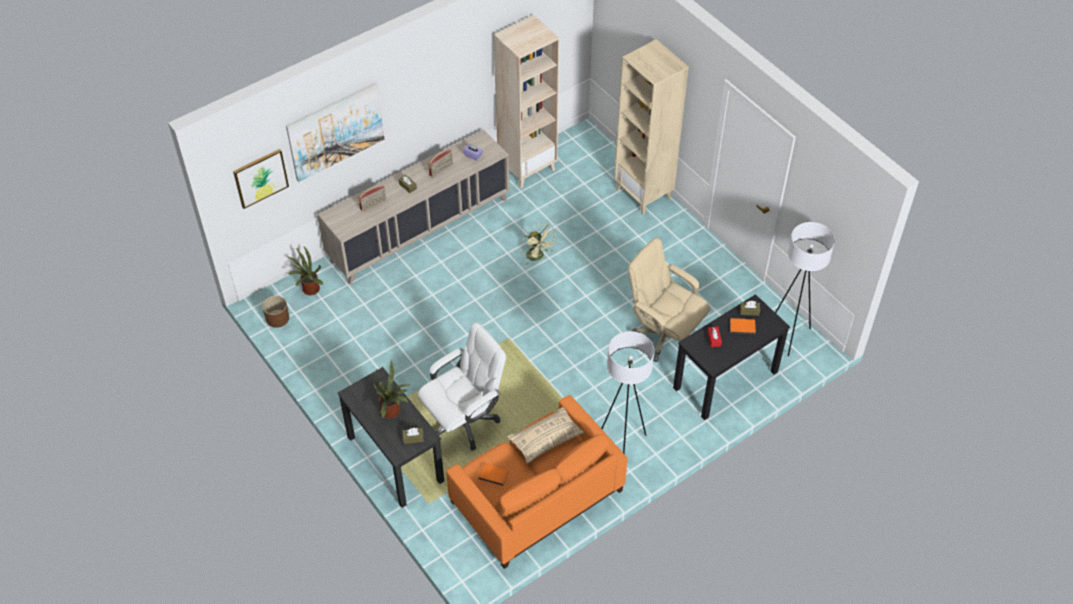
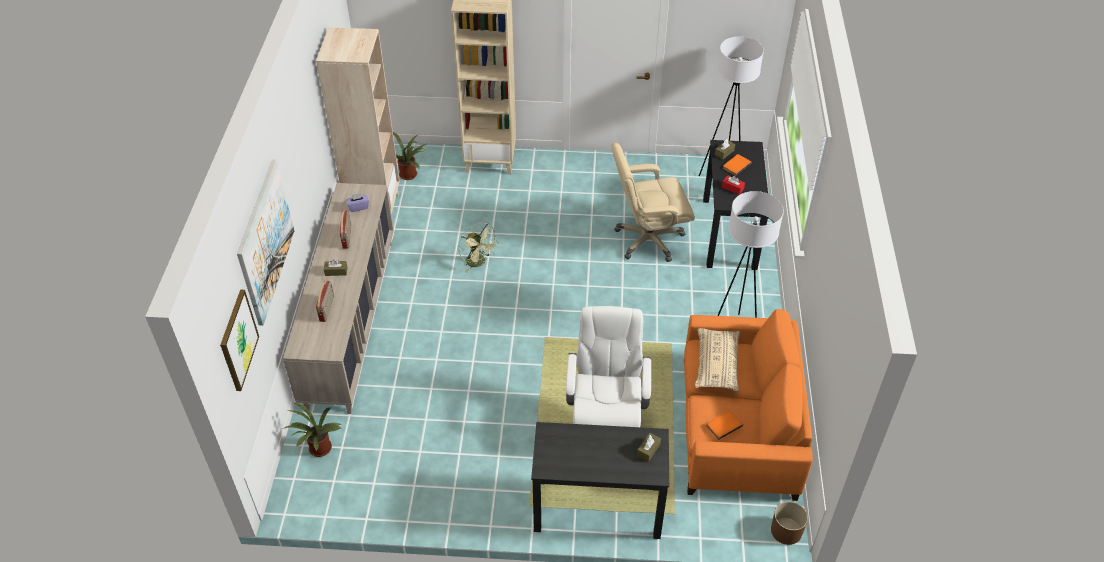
camera: 50 degrees left, 5 degrees down
brown planter [262,296,289,328] -> brown planter moved to [771,501,808,545]
potted plant [373,361,408,419] -> potted plant moved to [393,132,427,180]
green fan [521,224,557,265] -> green fan turned 45 degrees clockwise [459,223,498,272]

